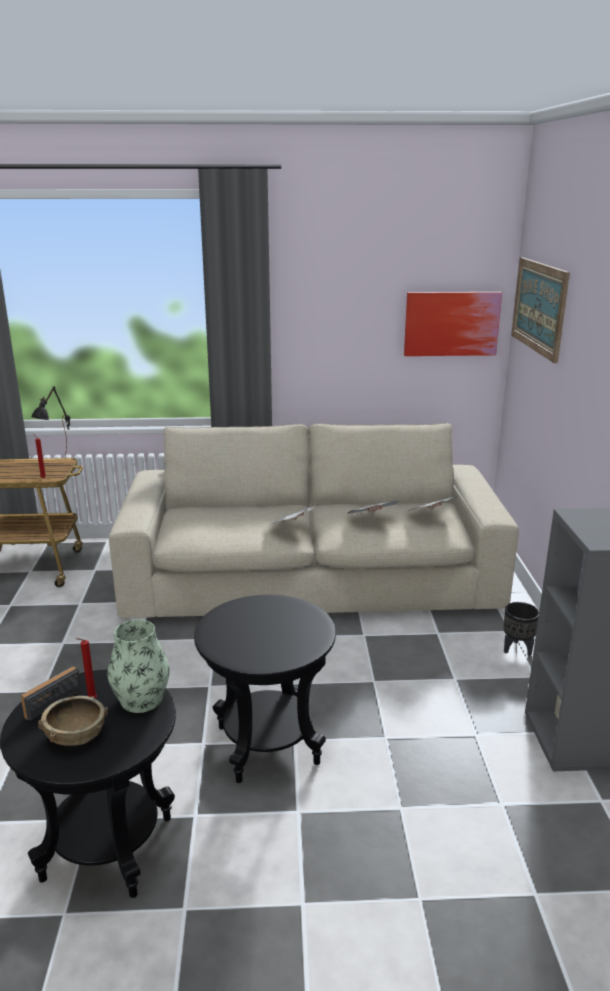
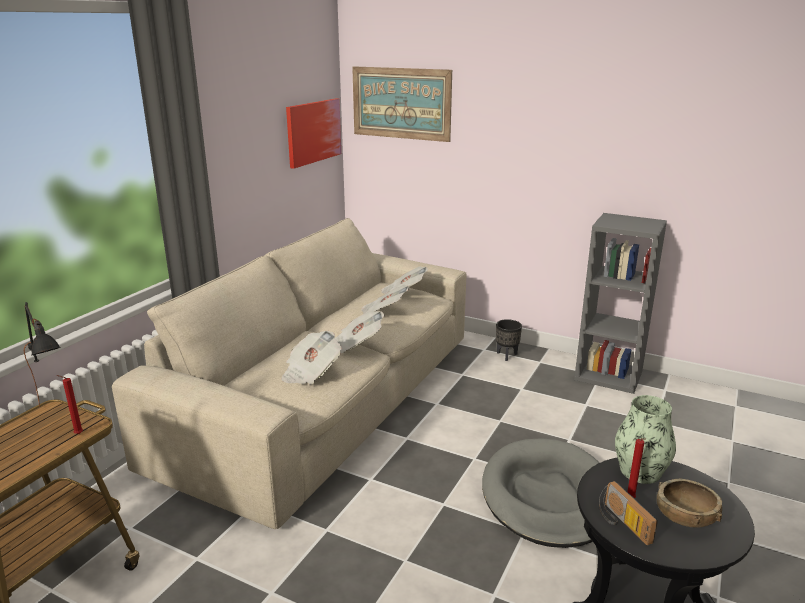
camera: 60 degrees left, 0 degrees up
black side table [194,595,336,783] -> grey dog bed [482,438,599,548]
none -> newspaper [281,331,341,385]

